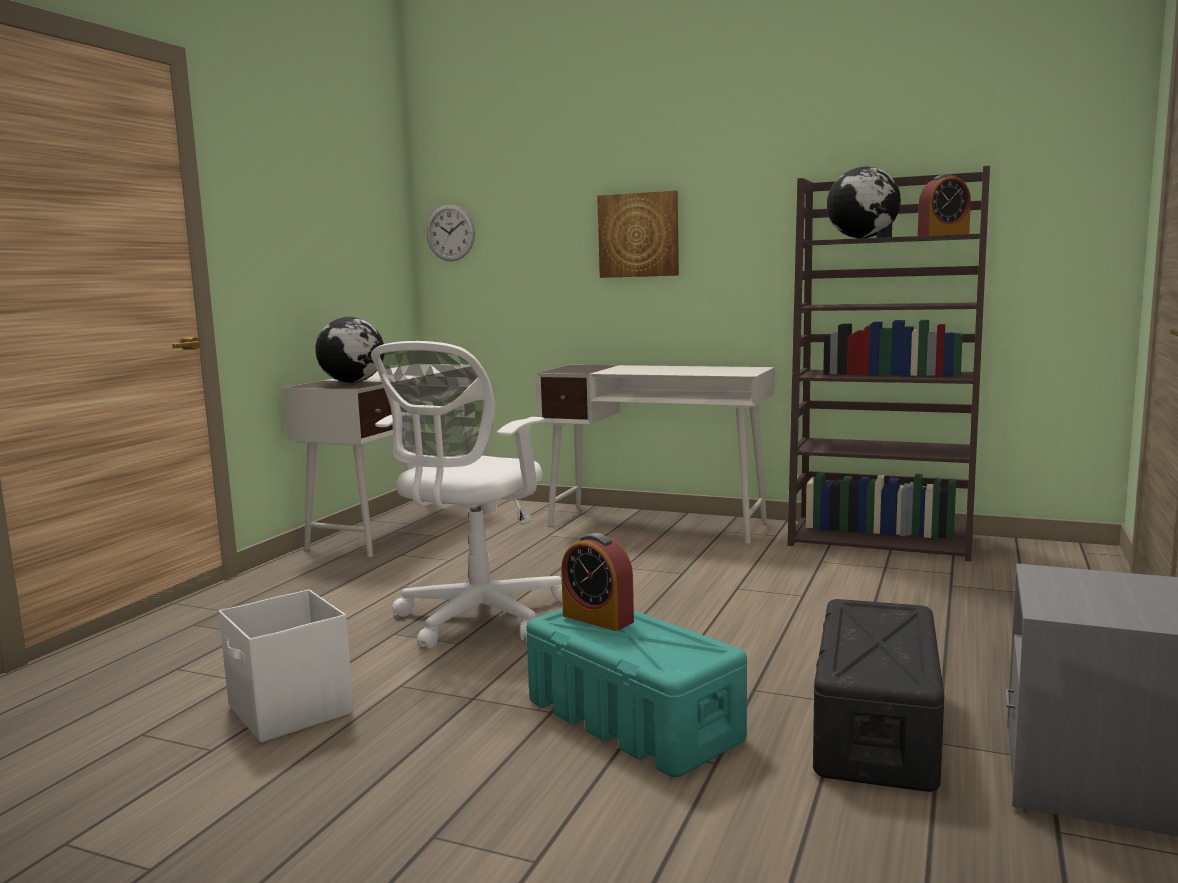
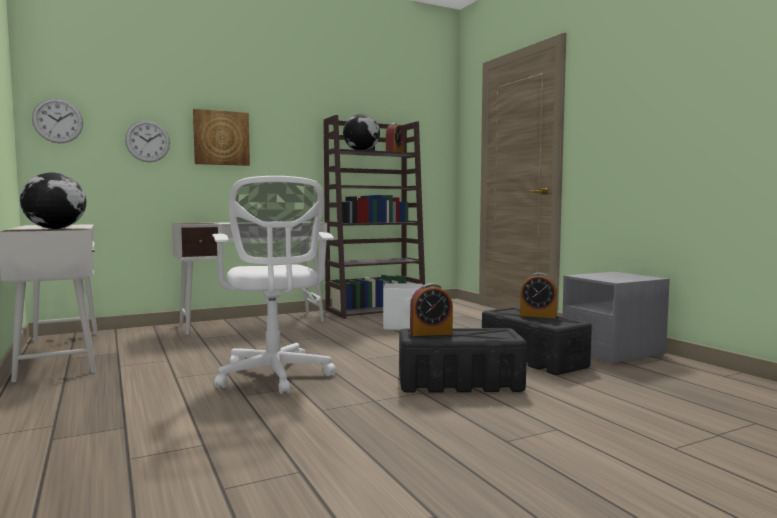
camera: 50 degrees left, 5 degrees down
white storage box [219,589,354,743] -> white storage box moved to [383,283,423,330]
turquoise storage box [526,609,747,777] -> black storage box [399,328,527,393]
none -> wall clock [125,120,170,162]
none -> alarm clock [520,273,557,318]

